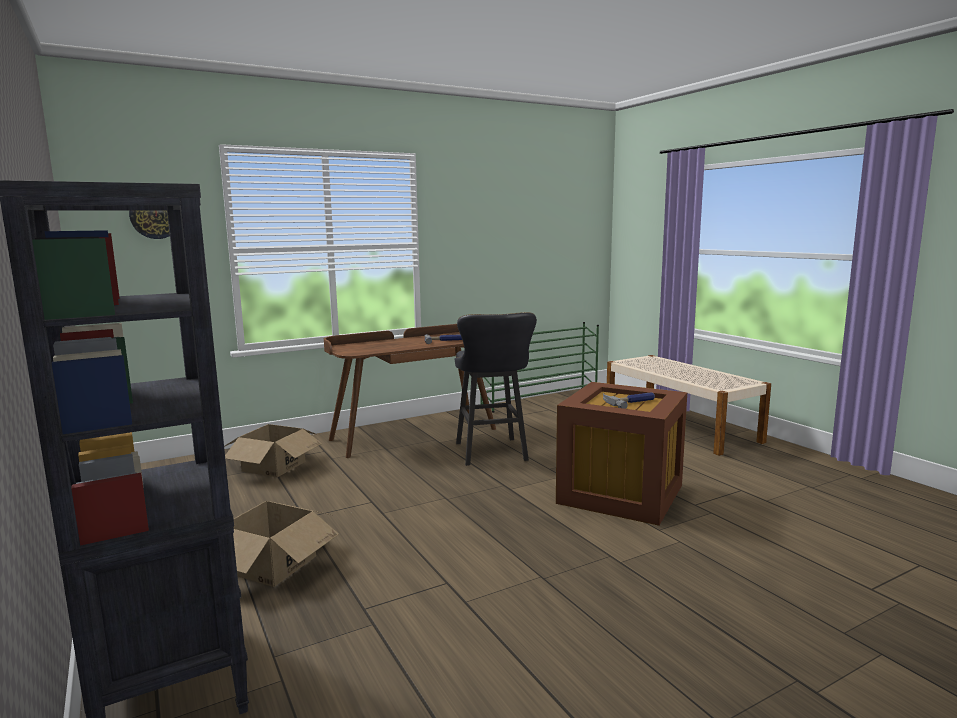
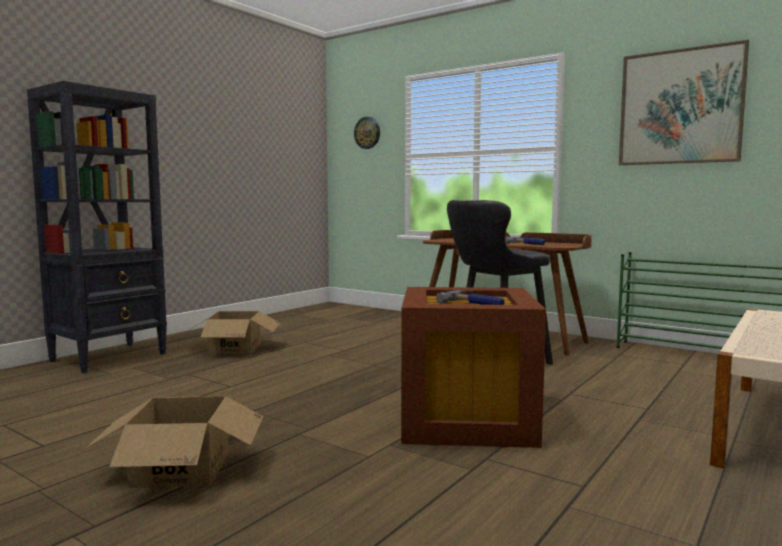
camera: 65 degrees right, 5 degrees down
cardboard box [224,424,322,477] -> cardboard box moved to [84,396,264,488]
none -> picture [619,40,749,165]

